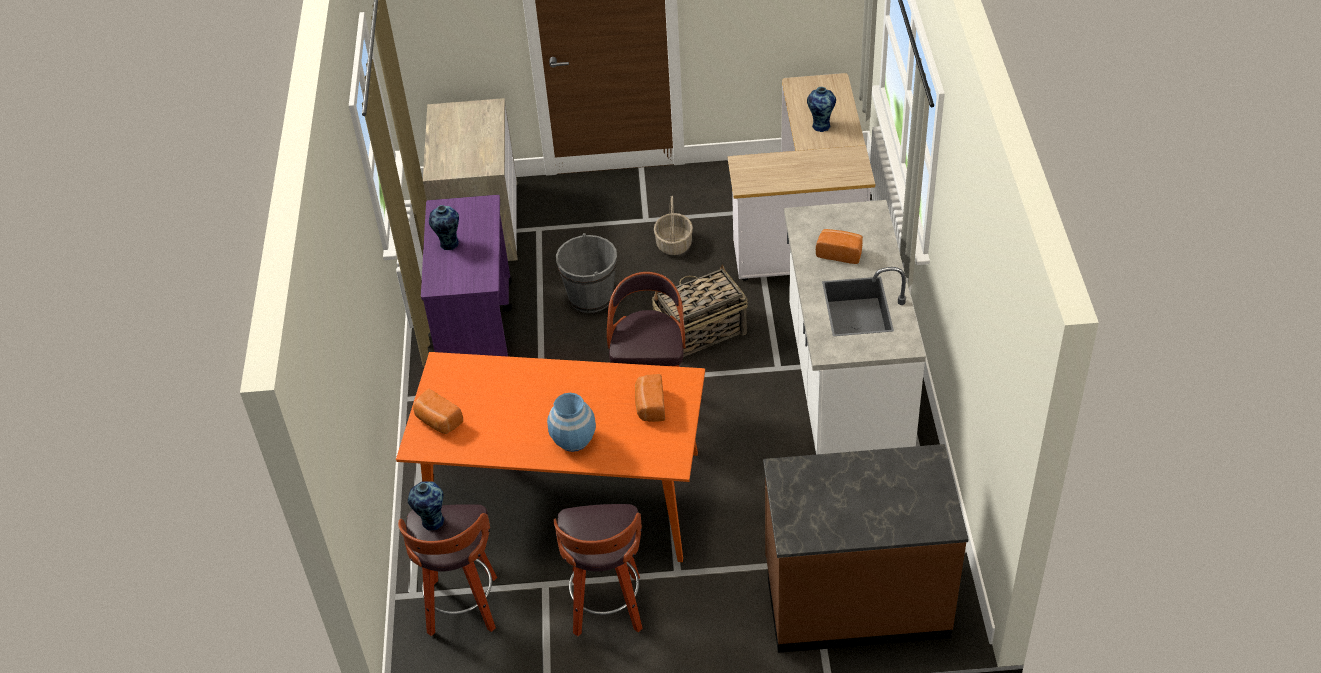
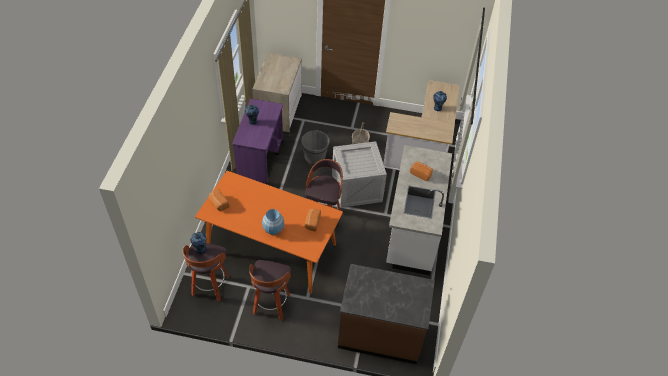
camera: 10 degrees right, 5 degrees up
basket [652,264,748,357] -> crate [332,141,387,208]

